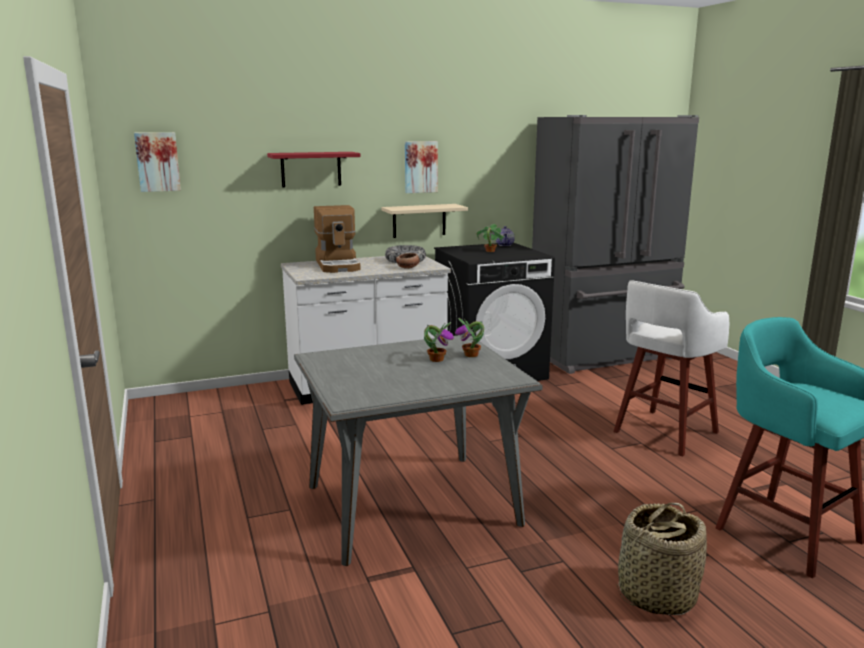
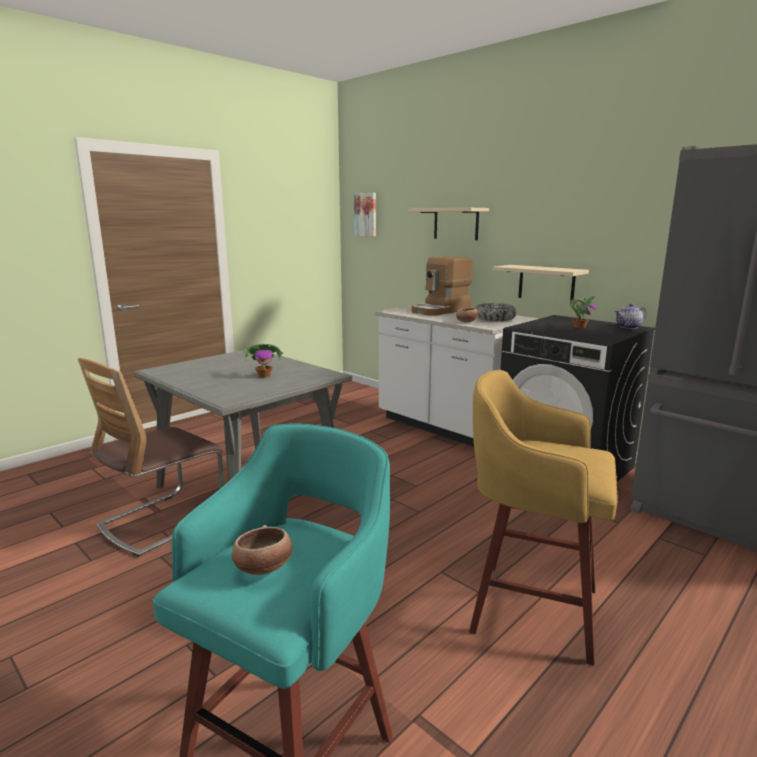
camera: 65 degrees right, 0 degrees up
red shelf [267,152,361,188] -> beige shelf [408,208,489,240]
picture [405,141,438,193] -> none
potted plant [455,318,484,357] -> none
white stool [613,280,729,457] -> yellow stool [469,370,618,666]
basket [616,503,707,615] -> none
none -> chair [78,358,224,557]
none -> bowl [232,525,293,575]

